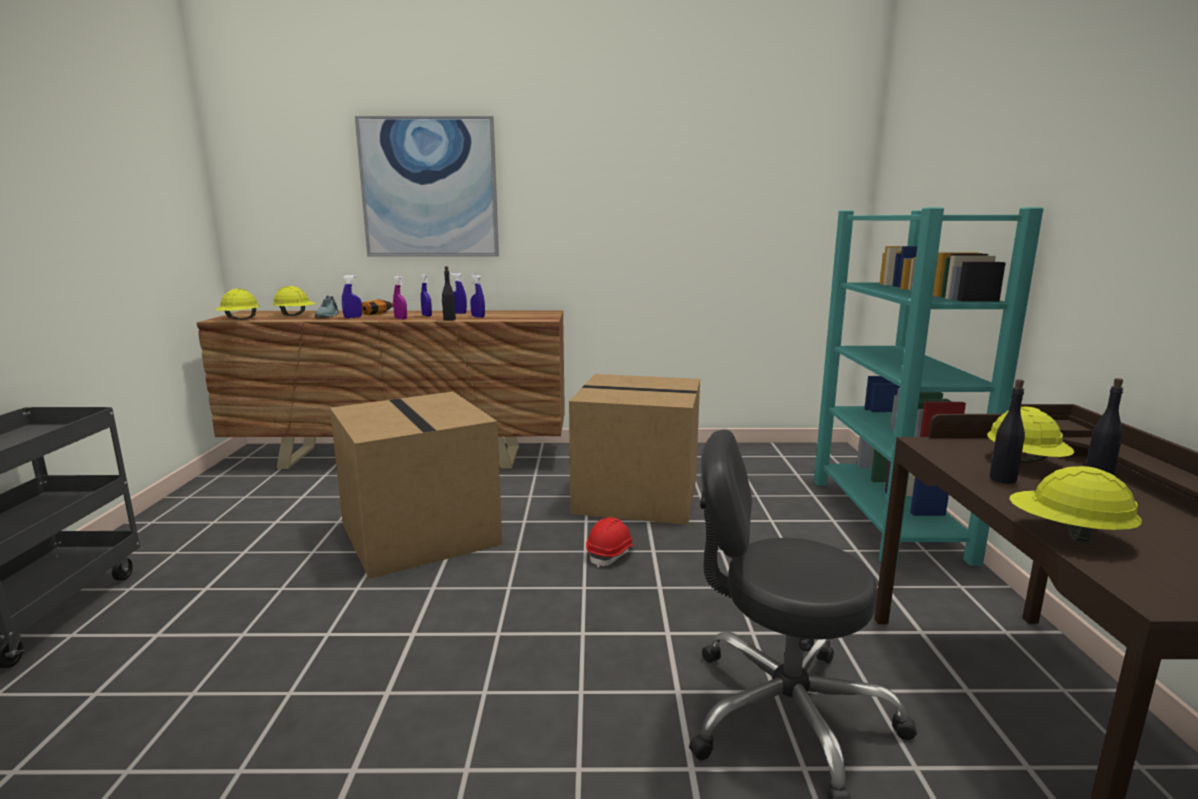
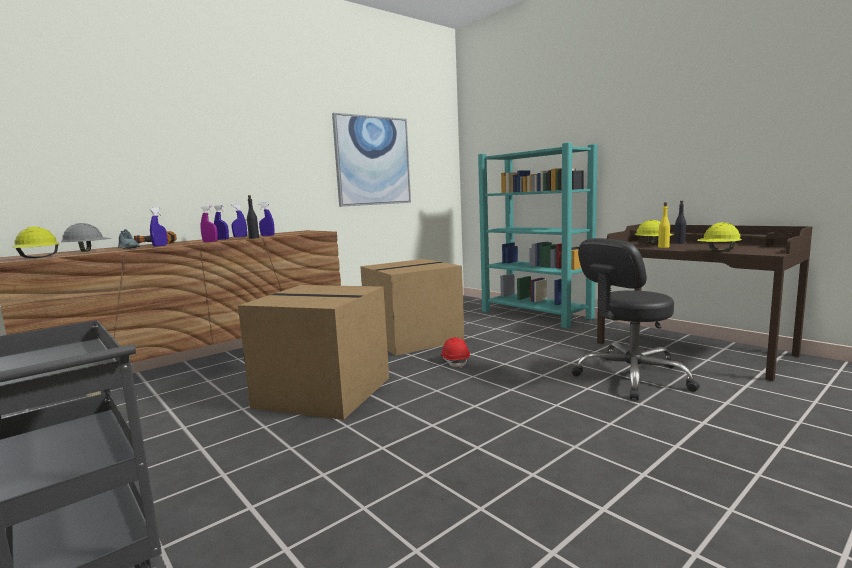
camera: 40 degrees left, 5 degrees down
yellow hard hat [272,286,316,316] -> grey hard hat [61,223,112,252]
picture [355,116,499,257] -> picture moved to [332,113,411,207]
black bottle [989,379,1025,484] -> yellow bottle [658,202,670,248]

